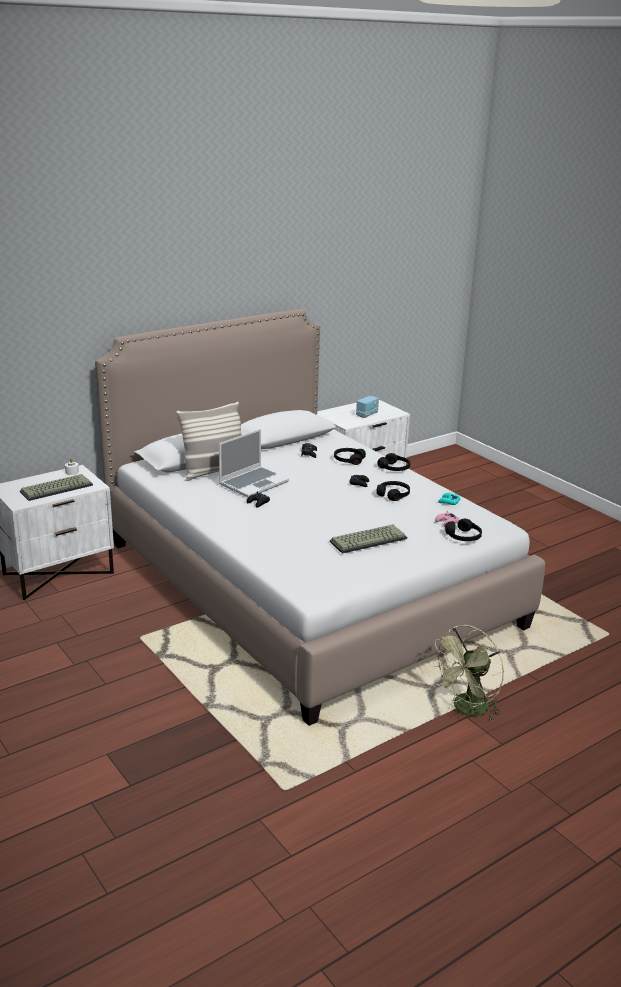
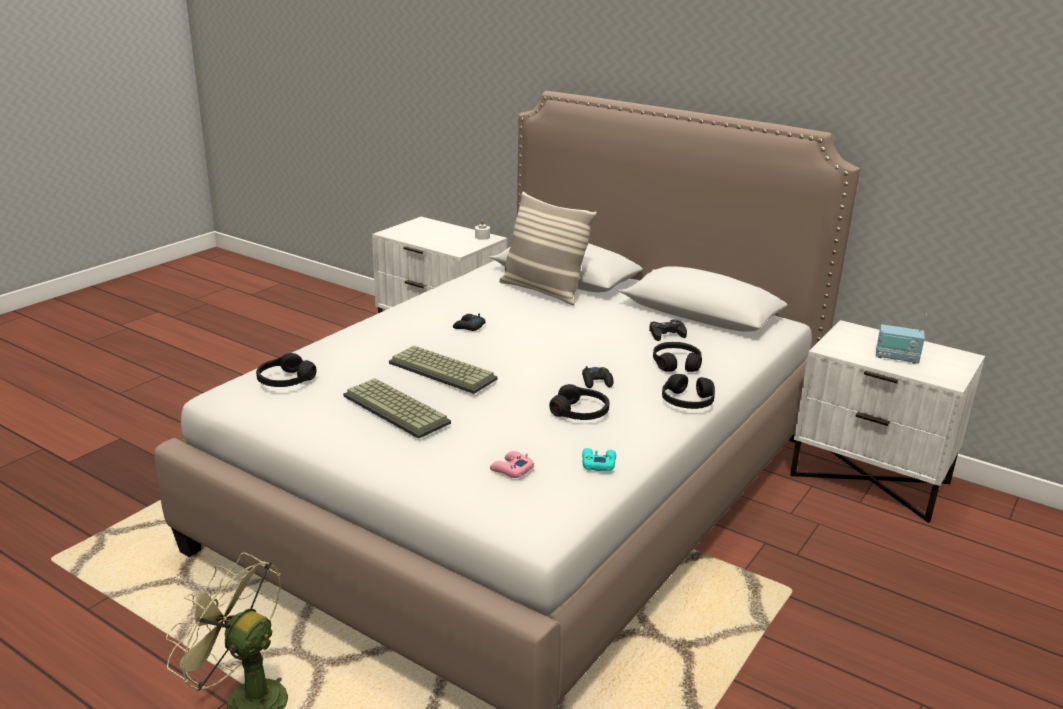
camera: 70 degrees right, 0 degrees up
keyboard [20,474,93,501] -> keyboard moved to [389,346,498,394]
laptop [219,429,289,497] -> none
black headphones [445,519,482,541] -> black headphones moved to [256,353,317,387]

